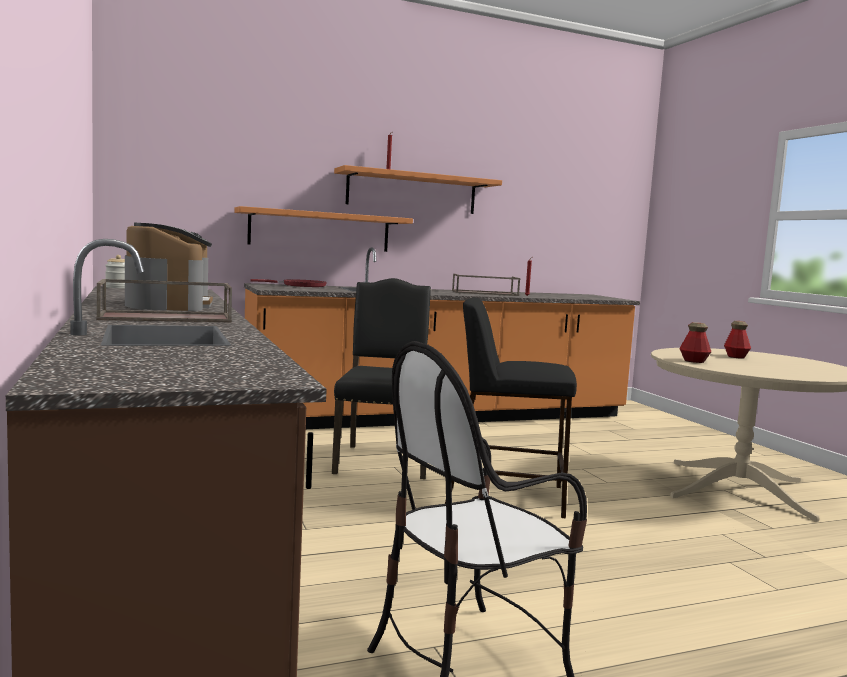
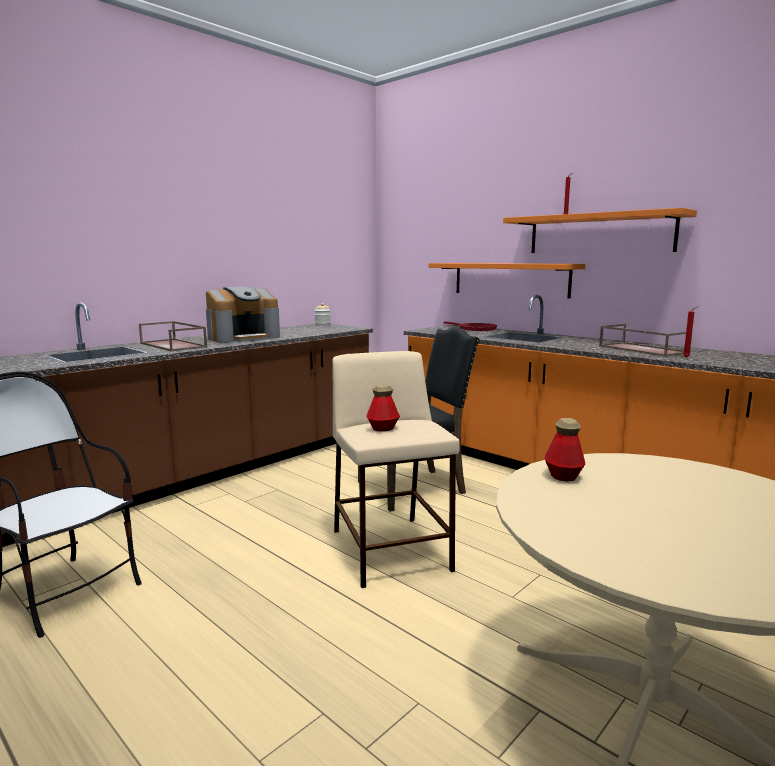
camera: 65 degrees right, 5 degrees up
black stool [445,297,577,518] -> beige stool [332,351,460,588]
bottle [724,321,751,359] -> bottle moved to [366,385,400,431]

